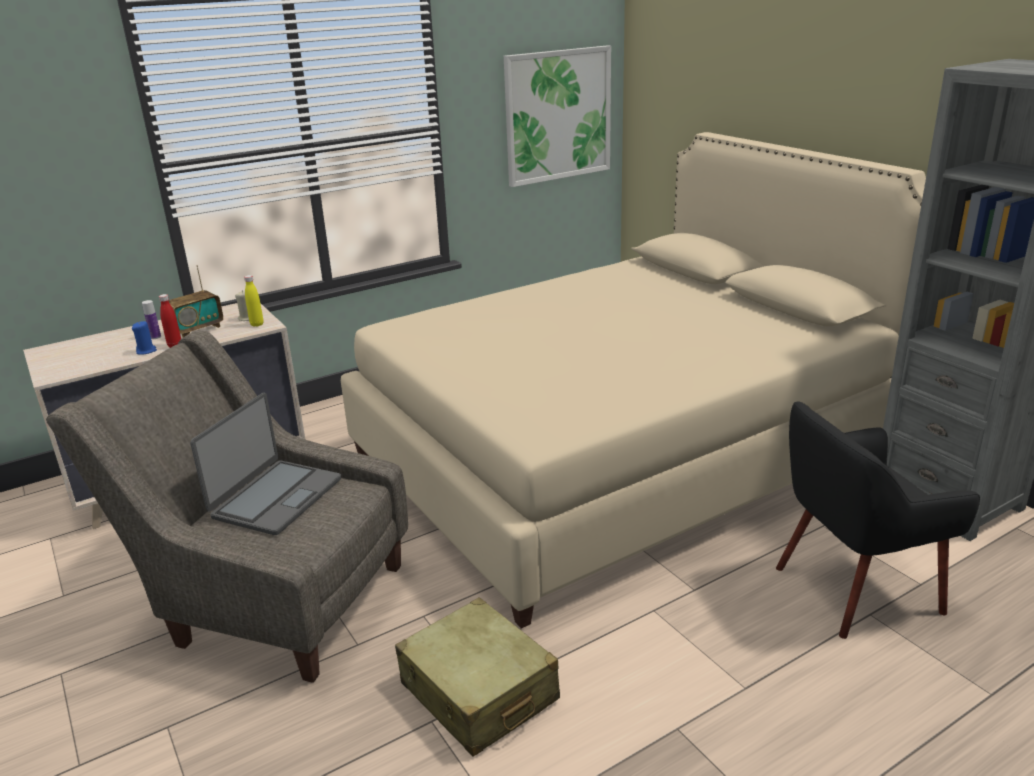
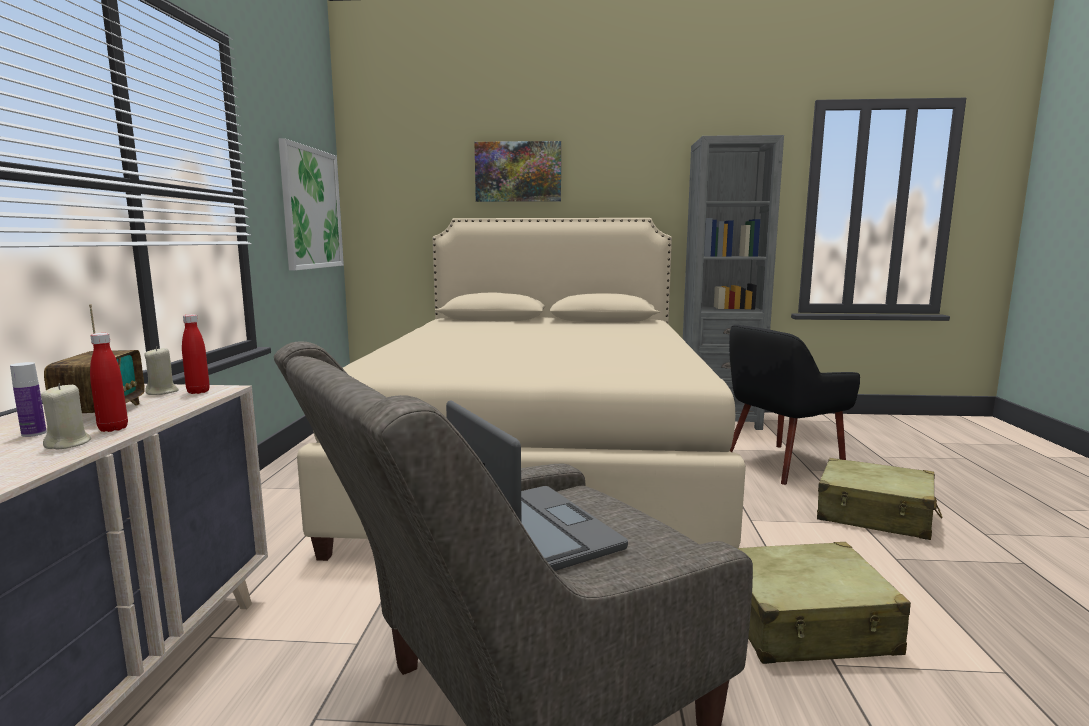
camera: 55 degrees left, 15 degrees down
blue candle [132,321,157,355] -> beige candle [41,383,91,450]
yellow bottle [244,275,264,327] -> red bottle [182,314,210,394]
black armchair [776,401,980,639] -> black armchair turned 45 degrees clockwise [729,325,860,485]
none -> picture [475,141,561,202]
none -> beige suitcase [817,458,942,540]

